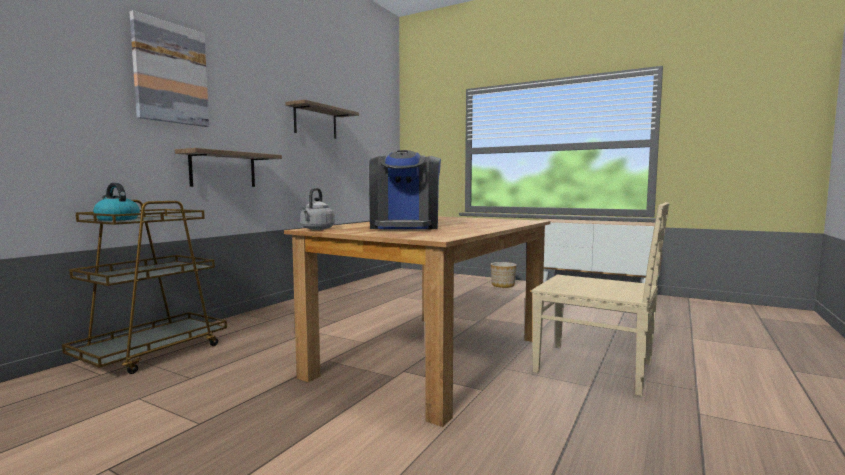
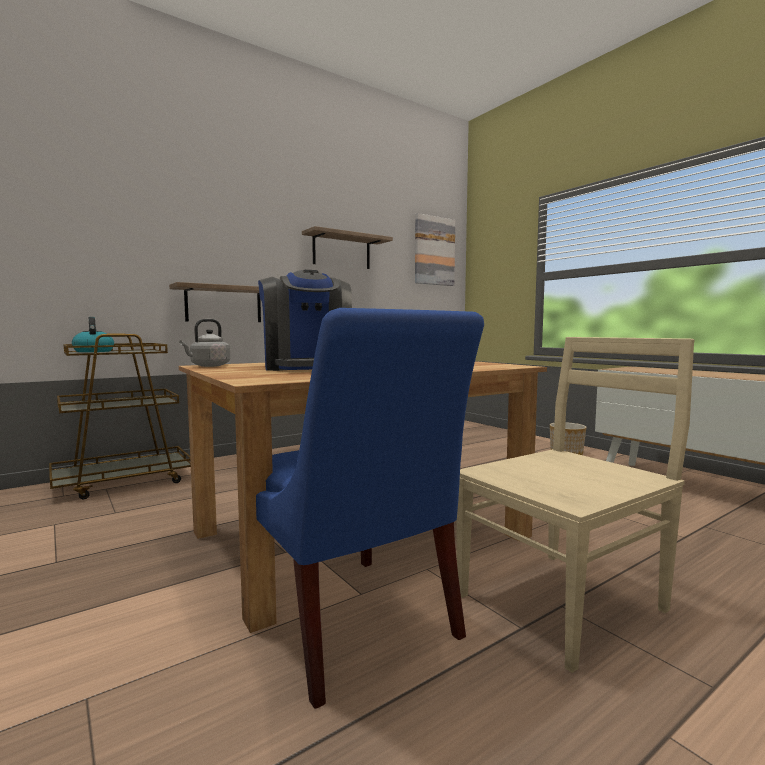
camera: 25 degrees right, 0 degrees up
picture [129,10,209,127] -> picture moved to [415,213,455,286]
coffee machine [369,150,441,229] -> coffee machine turned 45 degrees counterclockwise [258,270,352,371]
beige chair [532,202,670,396] -> beige chair turned 90 degrees counterclockwise [456,337,694,673]
none -> blue chair [256,308,484,709]

